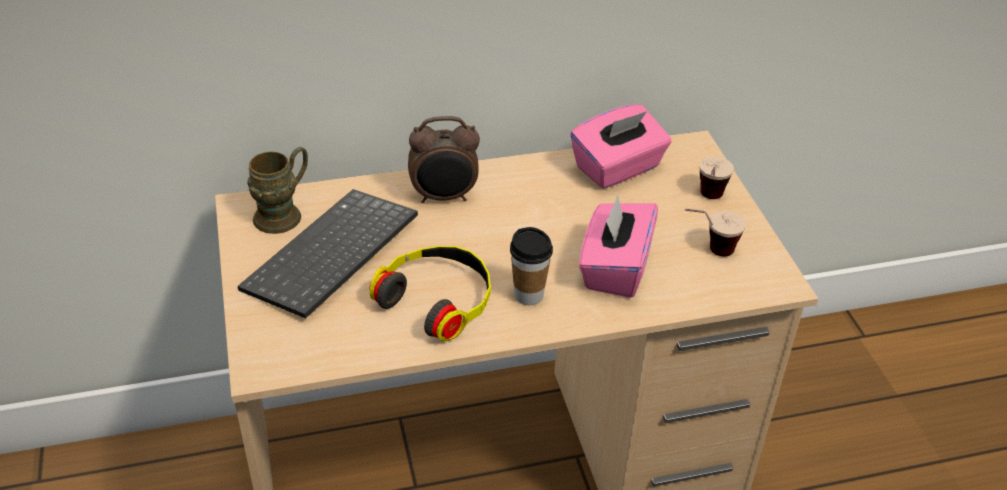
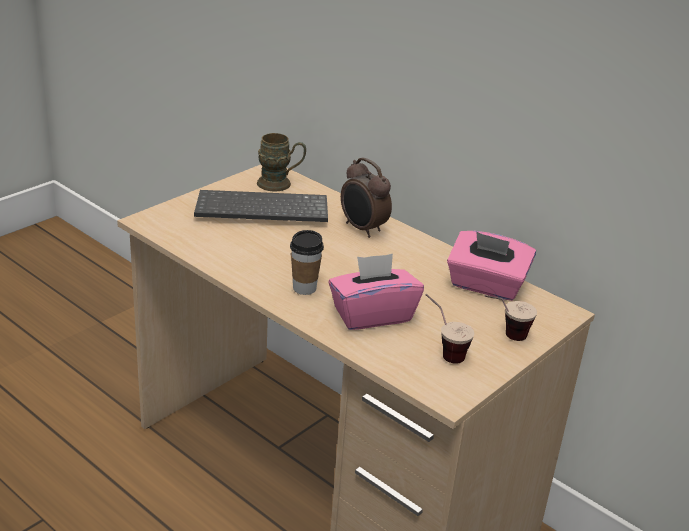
camera: 55 degrees right, 10 degrees down
headphones [369,246,491,341] -> none

